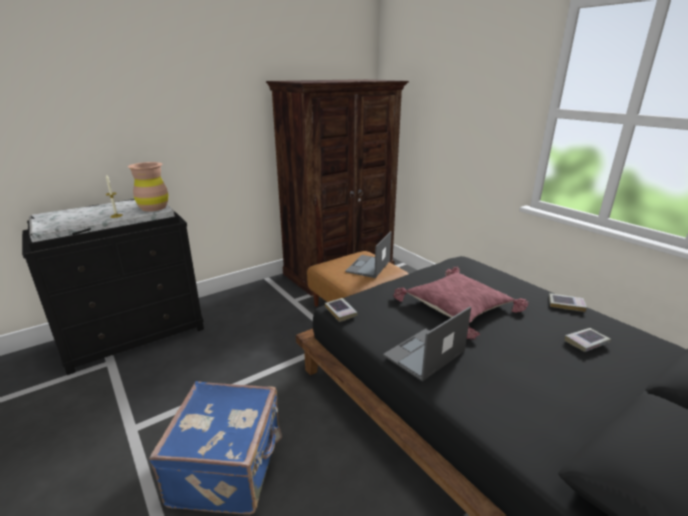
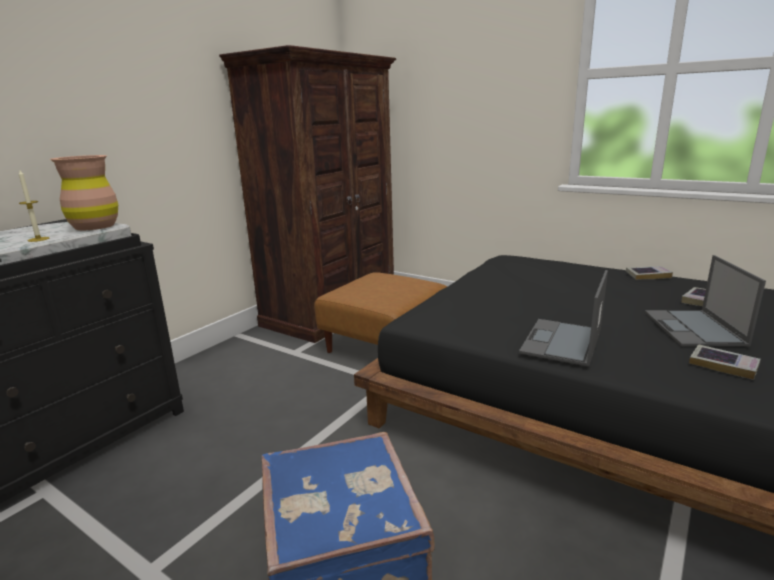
camera: 20 degrees left, 5 degrees down
book [325,298,358,322] -> book moved to [689,344,761,380]
laptop [345,231,391,278] -> laptop moved to [645,255,766,347]
red pillow [393,267,529,339] -> none

